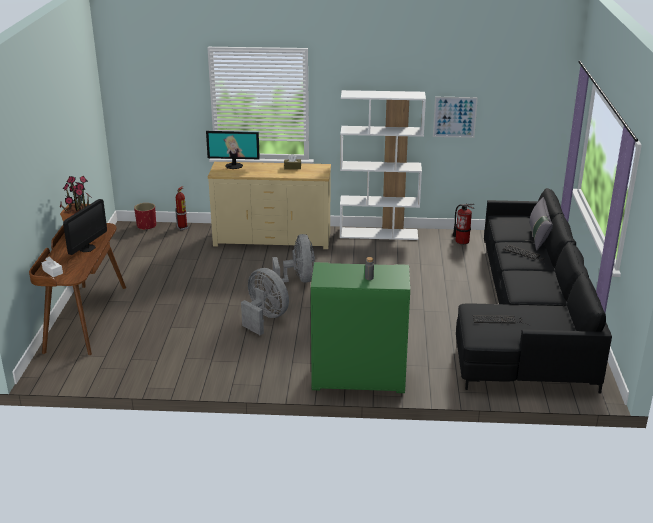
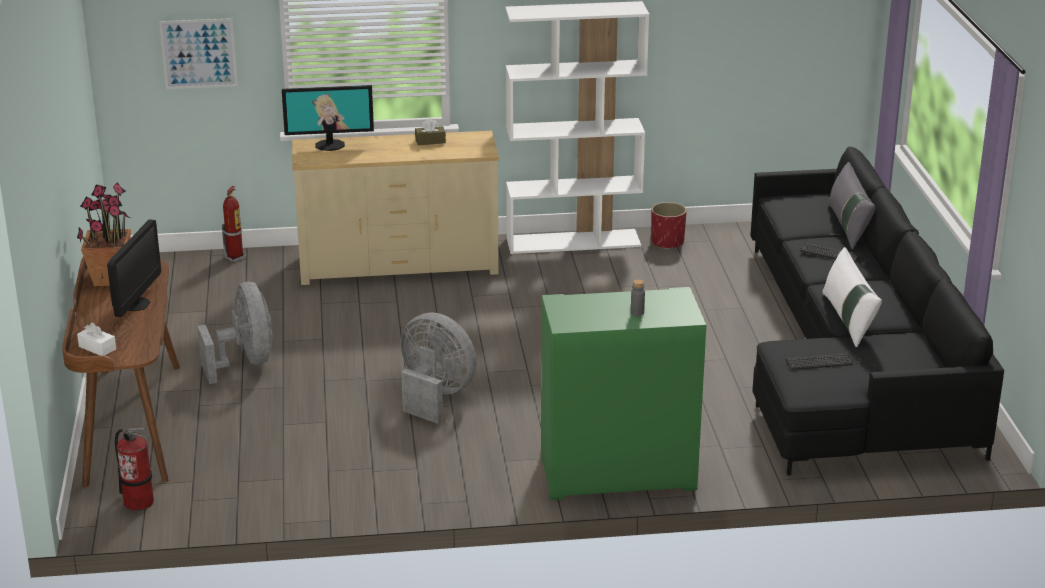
camera: 10 degrees left, 0 degrees up
red planter [134,203,156,230] -> red planter moved to [651,202,687,250]
grey fan [272,234,315,291] -> grey fan moved to [198,282,272,384]
picture [433,97,478,138] -> picture moved to [159,18,238,89]
fire extinguisher [453,203,474,244] -> fire extinguisher moved to [115,426,154,511]
none -> white pillow [822,247,882,347]

